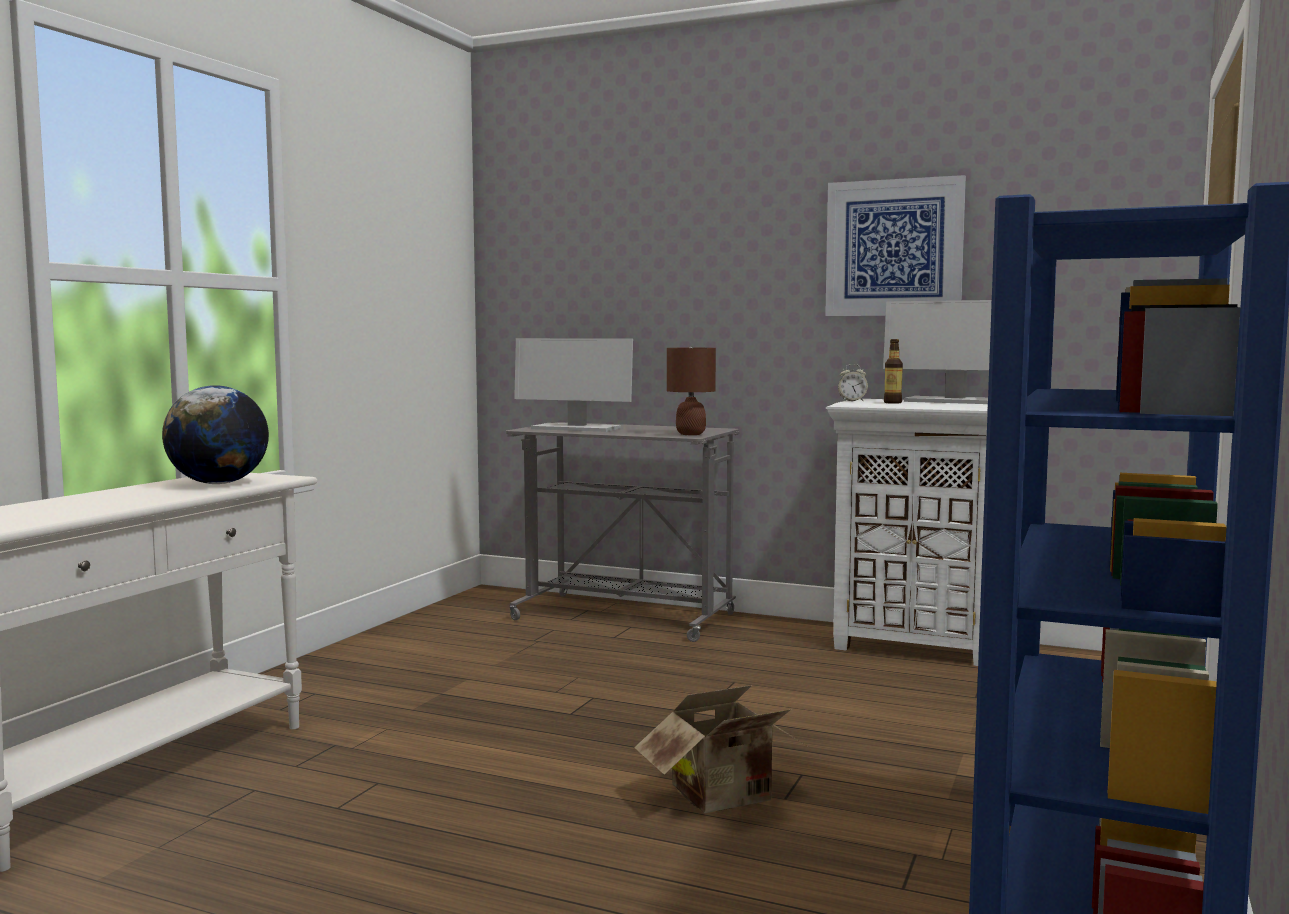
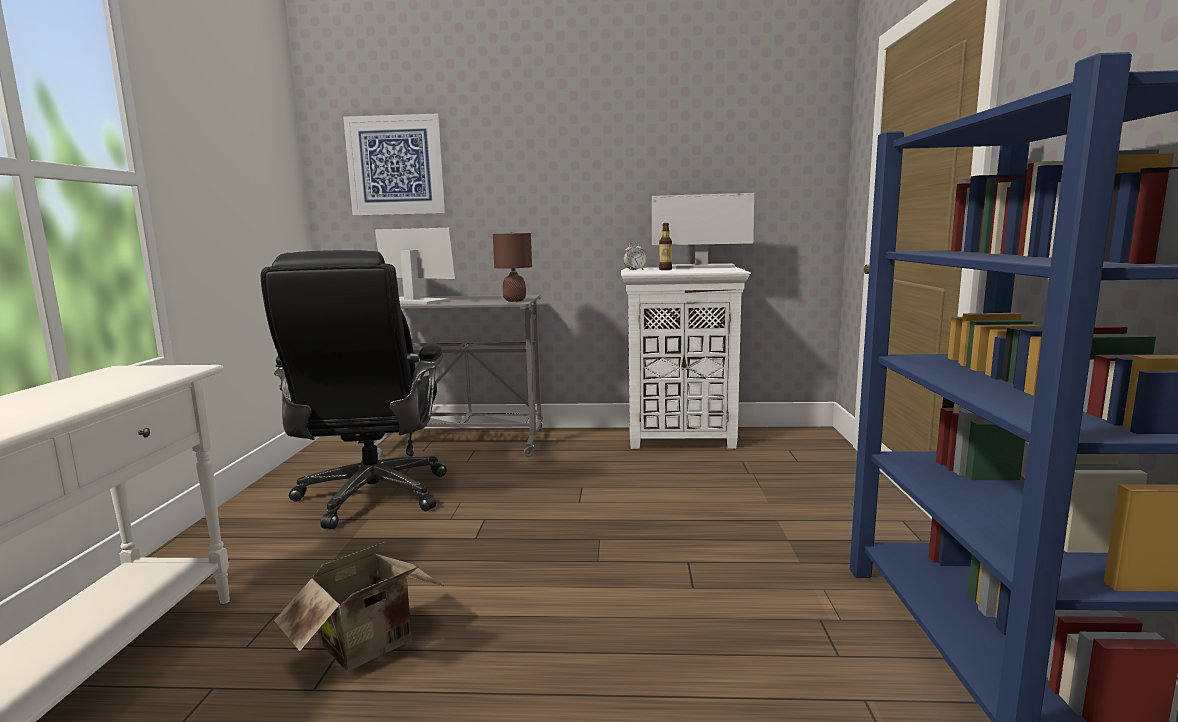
camera: 20 degrees left, 5 degrees up
globe [162,385,269,484] -> none
monitor [514,338,633,432] -> monitor turned 150 degrees counterclockwise [375,228,457,305]
cardboard box [634,685,810,813] -> cardboard box moved to [274,541,443,672]
picture [825,175,966,316] -> picture moved to [343,114,446,215]
none -> black office chair [261,250,447,529]

